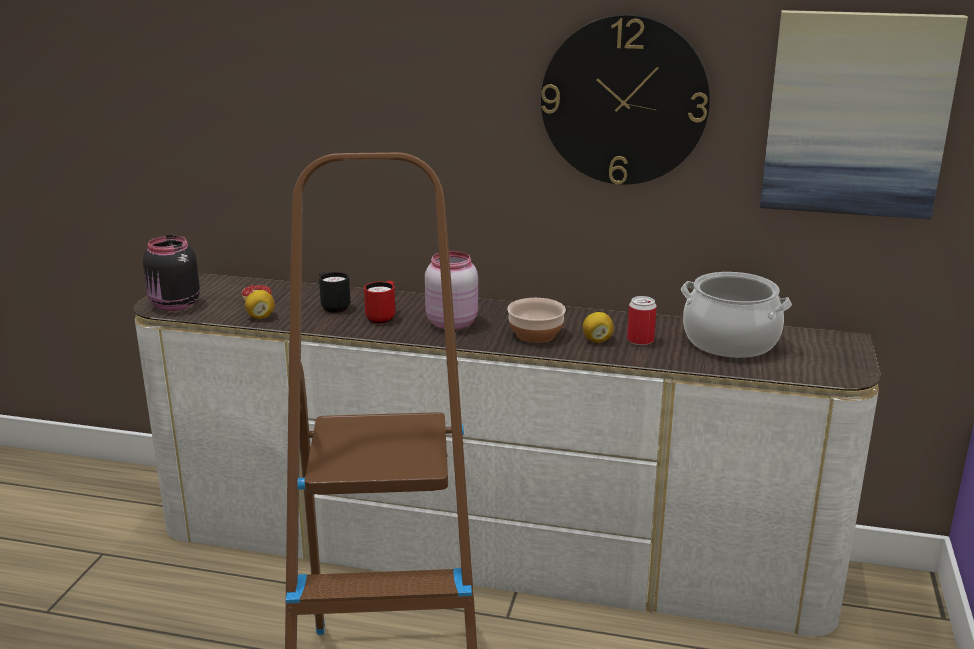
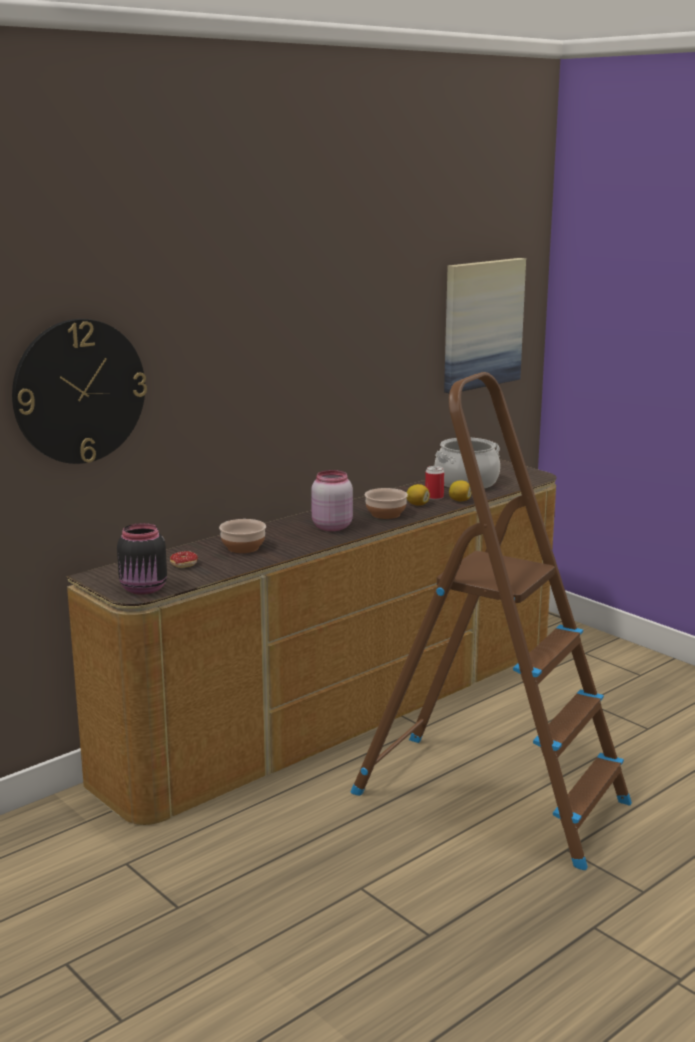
camera: 55 degrees left, 5 degrees down
white cabinet [133,273,881,637] -> brown cabinet [66,460,557,825]
lemon [245,290,275,319] -> lemon moved to [449,480,472,501]
black mug [319,272,350,313] -> bowl [219,519,266,553]
red mug [364,281,395,324] -> none
wall clock [541,14,710,185] -> wall clock moved to [12,319,147,464]

